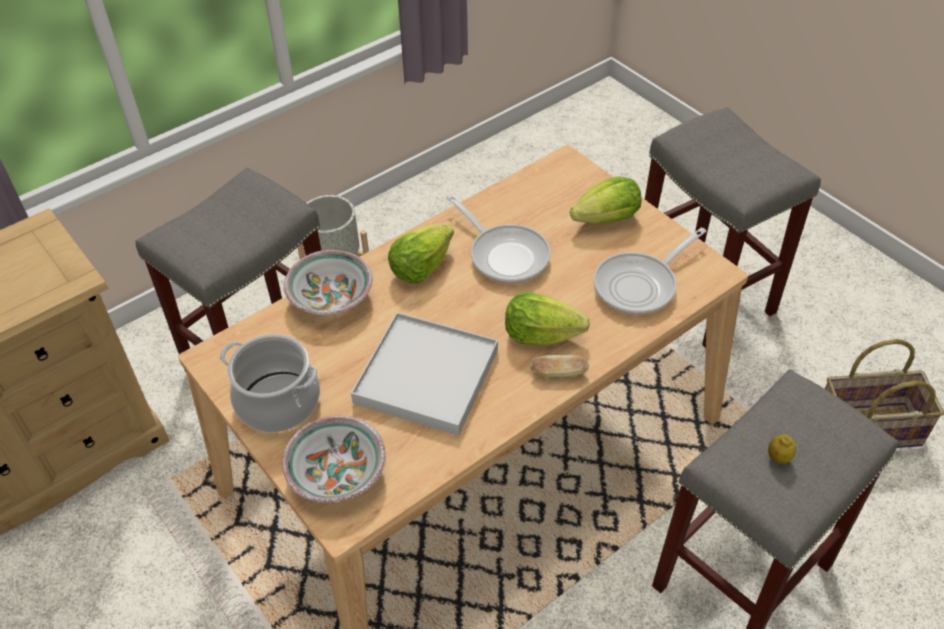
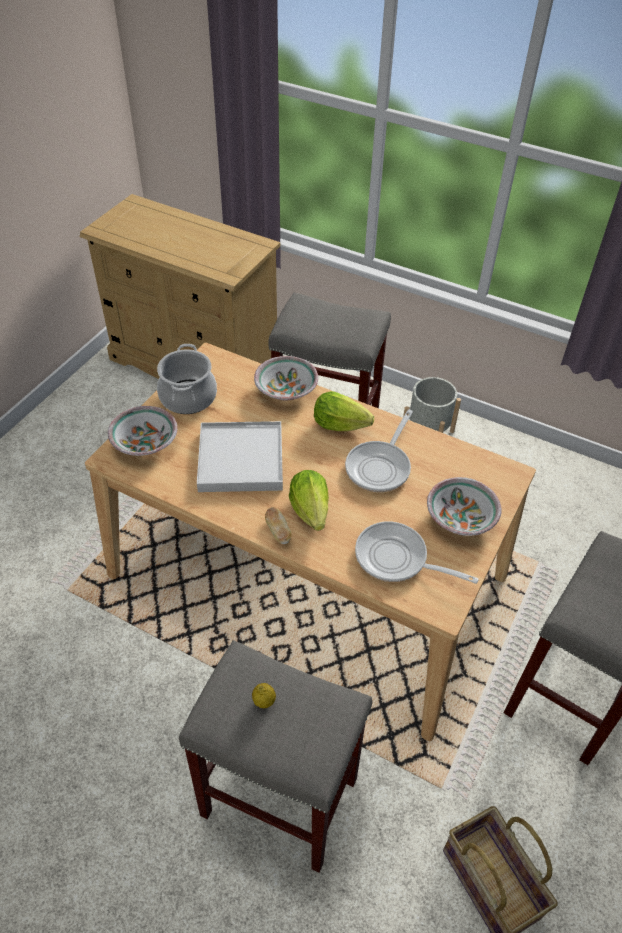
camera: 65 degrees right, 0 degrees up
lettuce [570,177,641,223] -> bowl [427,477,502,536]

